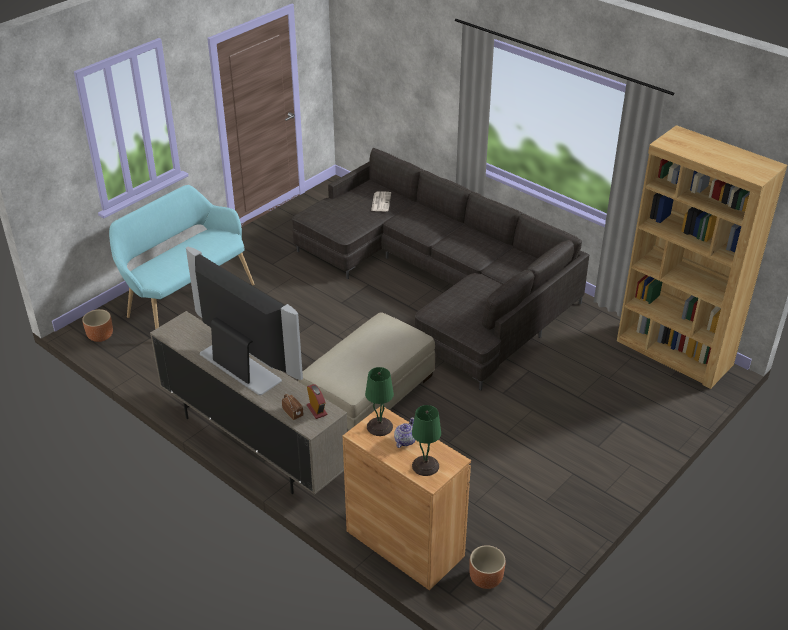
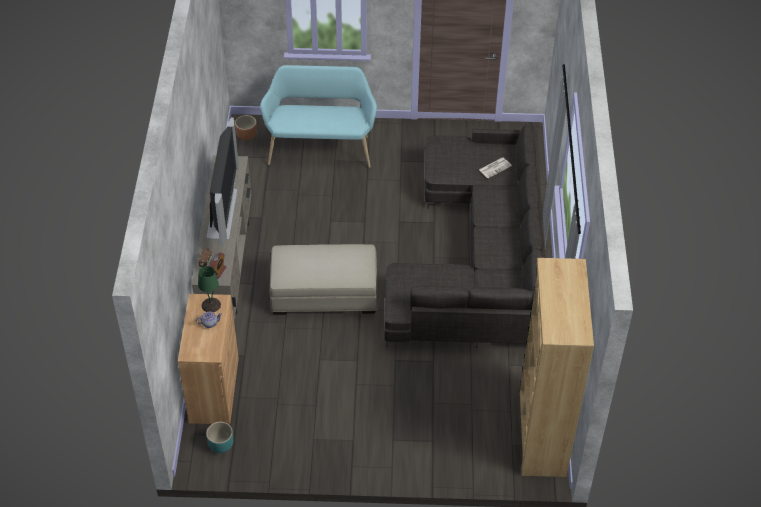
camera: 50 degrees right, 10 degrees up
green table lamp [412,405,441,476] -> none
brown planter [469,545,506,589] -> turquoise planter [206,422,233,453]

